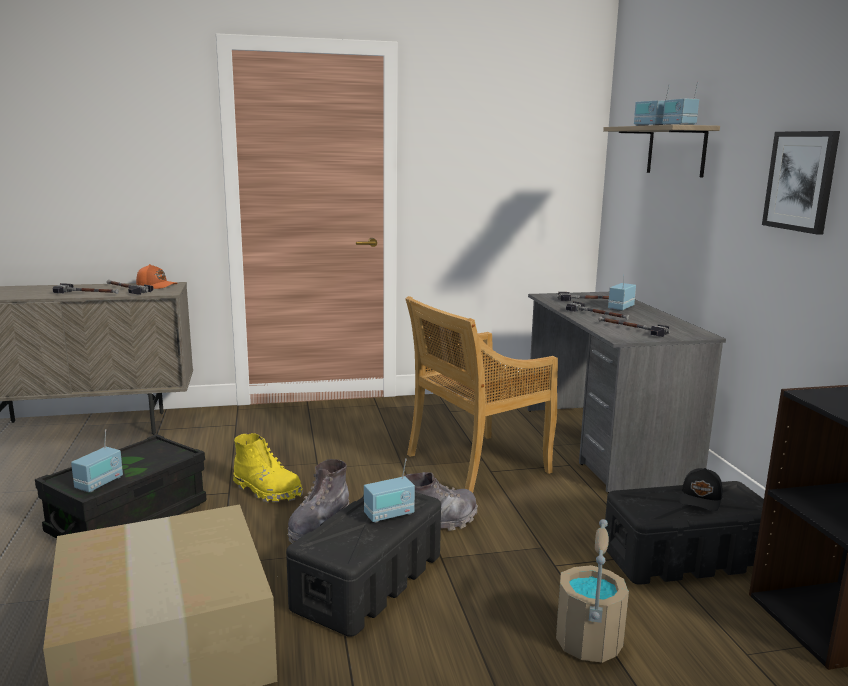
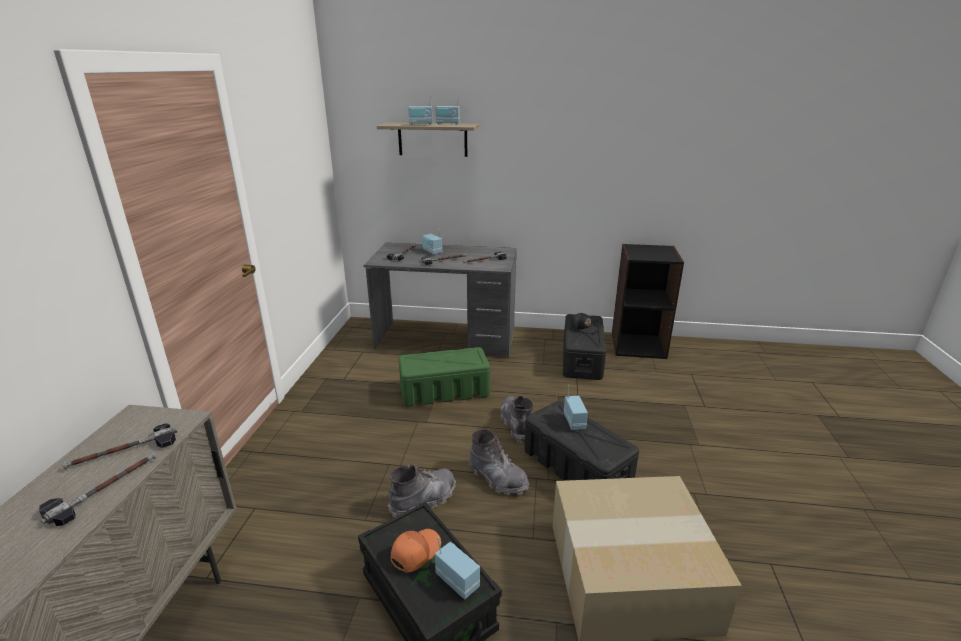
camera: 70 degrees left, 10 degrees up
orange cap [136,264,178,289] -> orange cap moved to [391,529,441,572]
yellow boot [233,433,303,502] -> grey boot [388,464,456,518]
beige chair [405,296,558,493] -> green storage box [399,347,490,407]
beige bucket [556,519,629,663] -> none
picture [762,131,840,235] -> none

